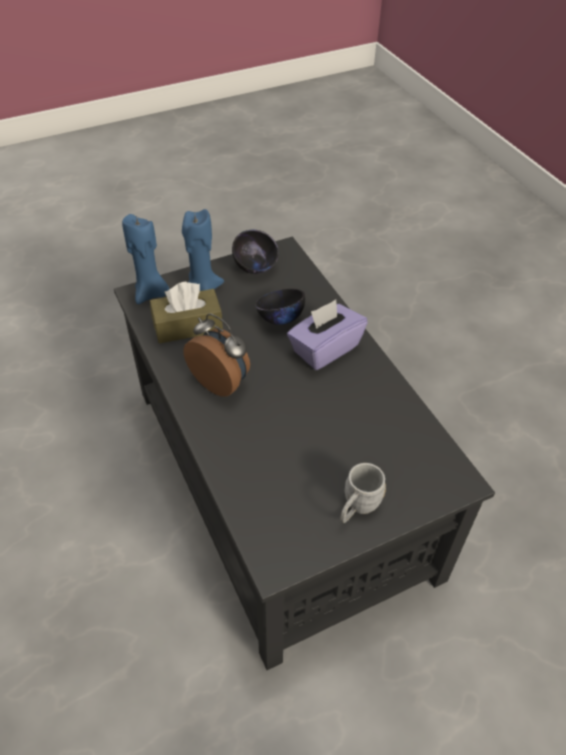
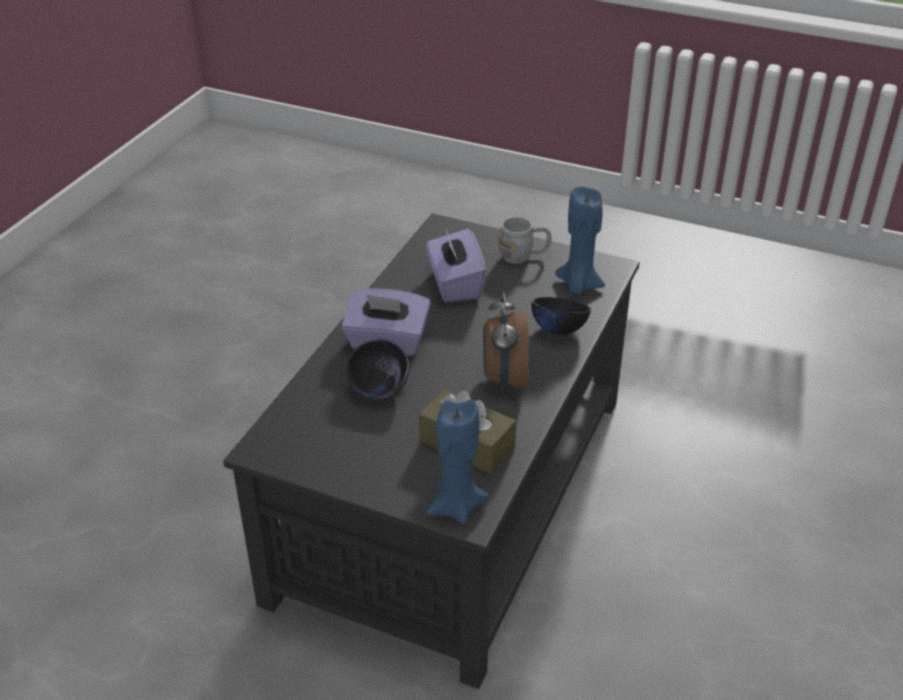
camera: 130 degrees left, 10 degrees down
blue candle [182,209,224,291] -> blue candle moved to [555,187,605,294]
black bowl [232,230,279,274] -> black bowl moved to [531,297,591,335]
none -> purple tissue box [426,227,486,302]

